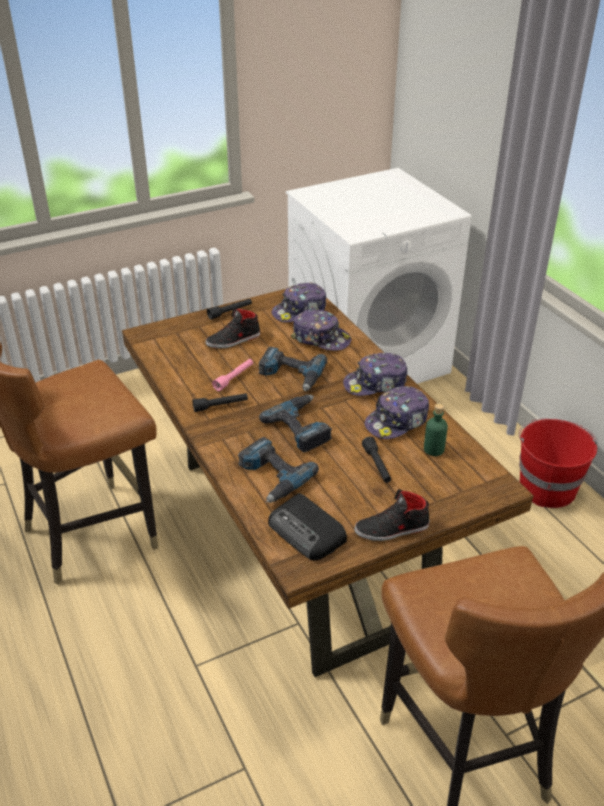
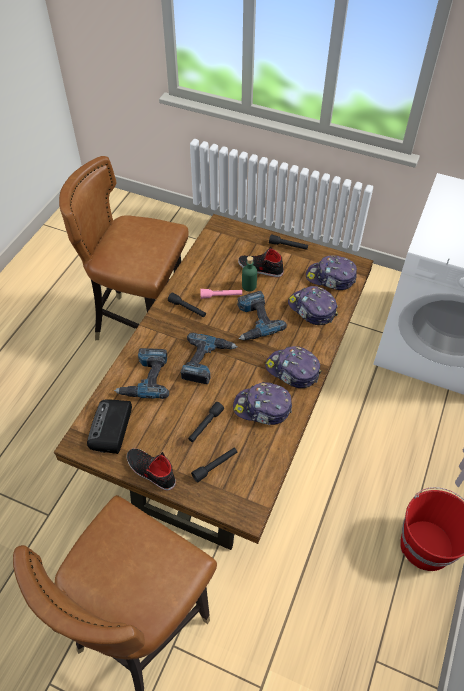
camera: 50 degrees right, 15 degrees up
cap [291,310,351,351] -> cap turned 150 degrees clockwise [288,286,338,325]
green bottle [424,403,448,456] -> green bottle moved to [242,256,257,291]
none -> black flashlight [191,448,237,483]

